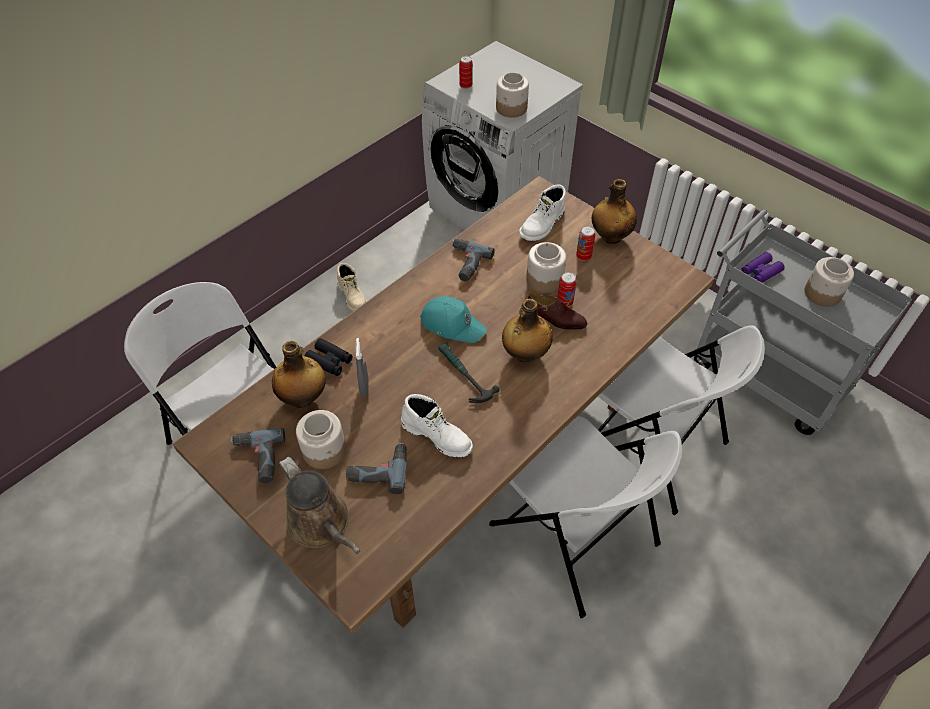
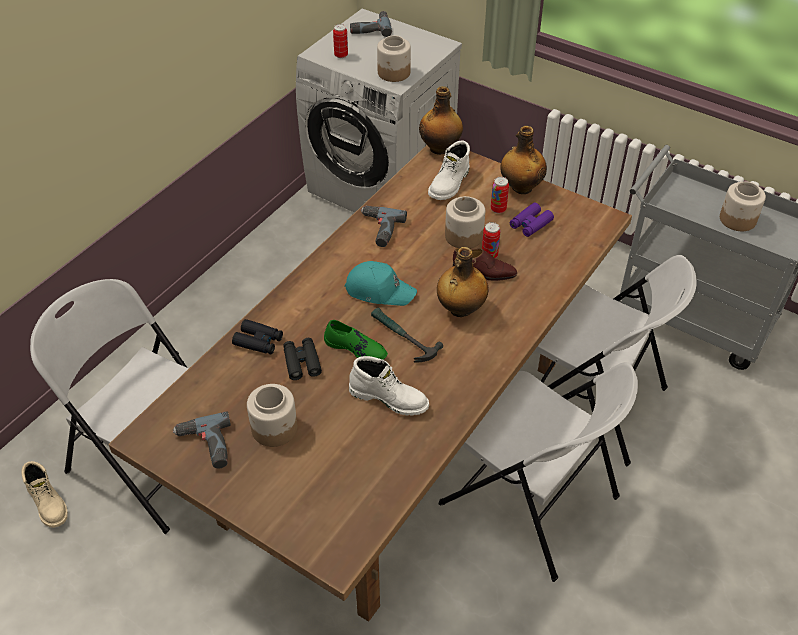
camera: 10 degrees left, 5 degrees down
bottle [272,341,326,408] -> bottle moved to [419,86,463,155]
brown watering can [279,457,360,554] -> none
beige boot [337,263,367,311] -> beige boot moved to [22,461,68,528]
power drill [346,443,407,494] -> power drill moved to [350,11,392,37]
grey spray bottle [356,338,369,397] -> black binoculars [283,338,322,380]
purple binoculars [741,252,785,283] -> purple binoculars moved to [510,202,554,237]
none -> green shoe [324,320,388,360]

